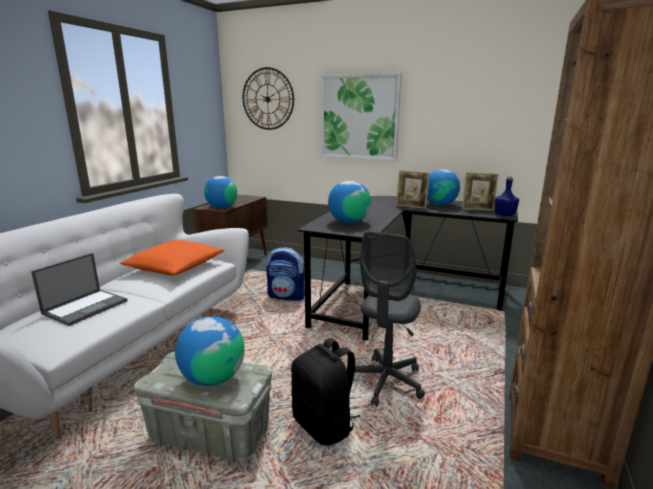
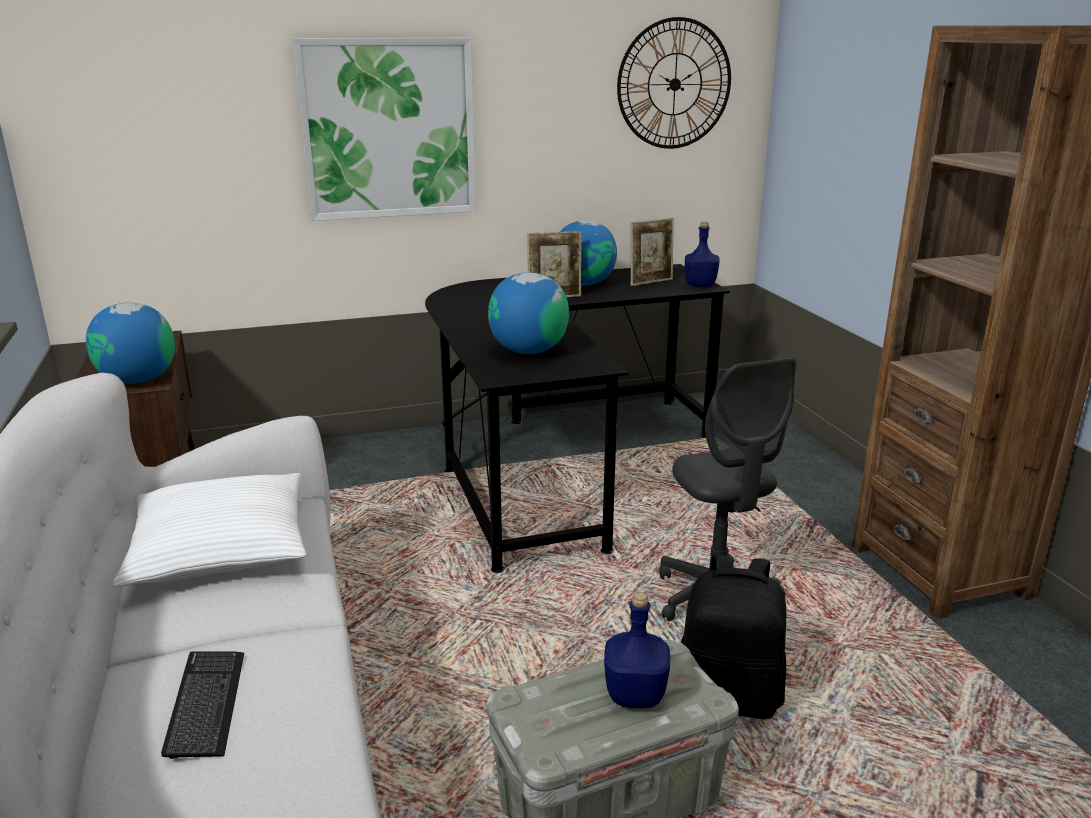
camera: 40 degrees left, 5 degrees up
laptop [31,253,128,326] -> keyboard [161,651,244,759]
orange pillow [120,240,224,275] -> white pillow [113,473,306,587]
globe [175,317,245,386] -> blue bottle [604,592,670,708]
wall clock [243,67,294,130] -> wall clock moved to [617,17,731,149]
backpack [266,247,305,301] -> none

